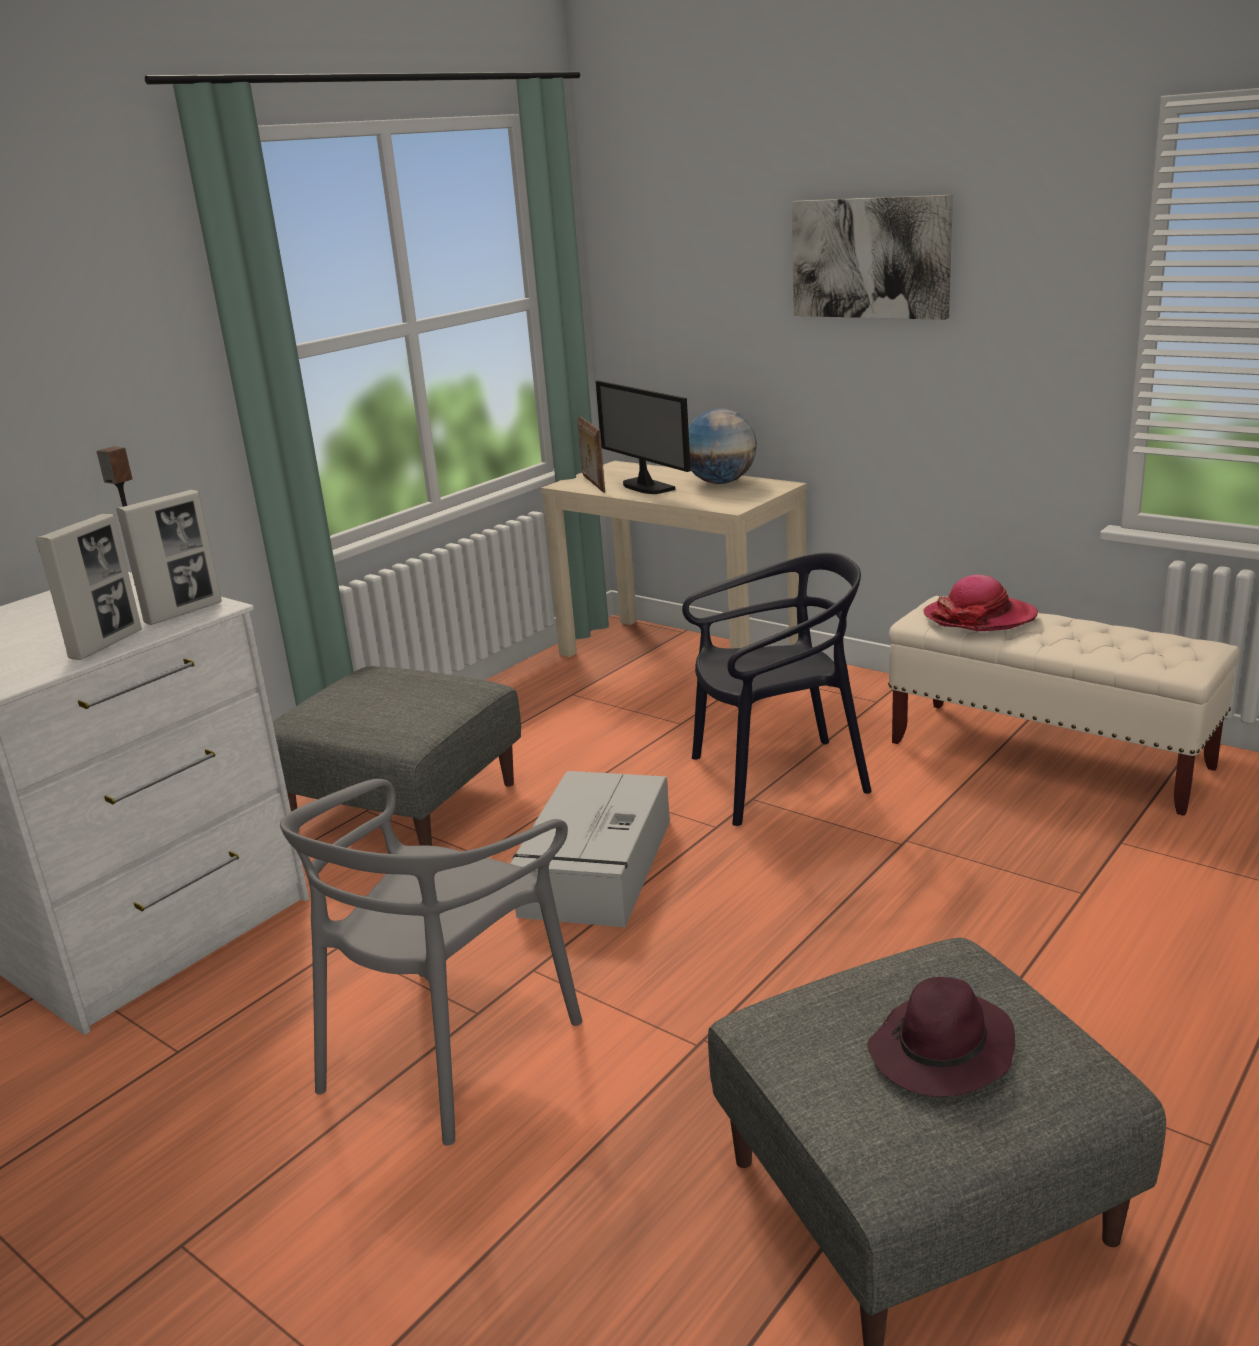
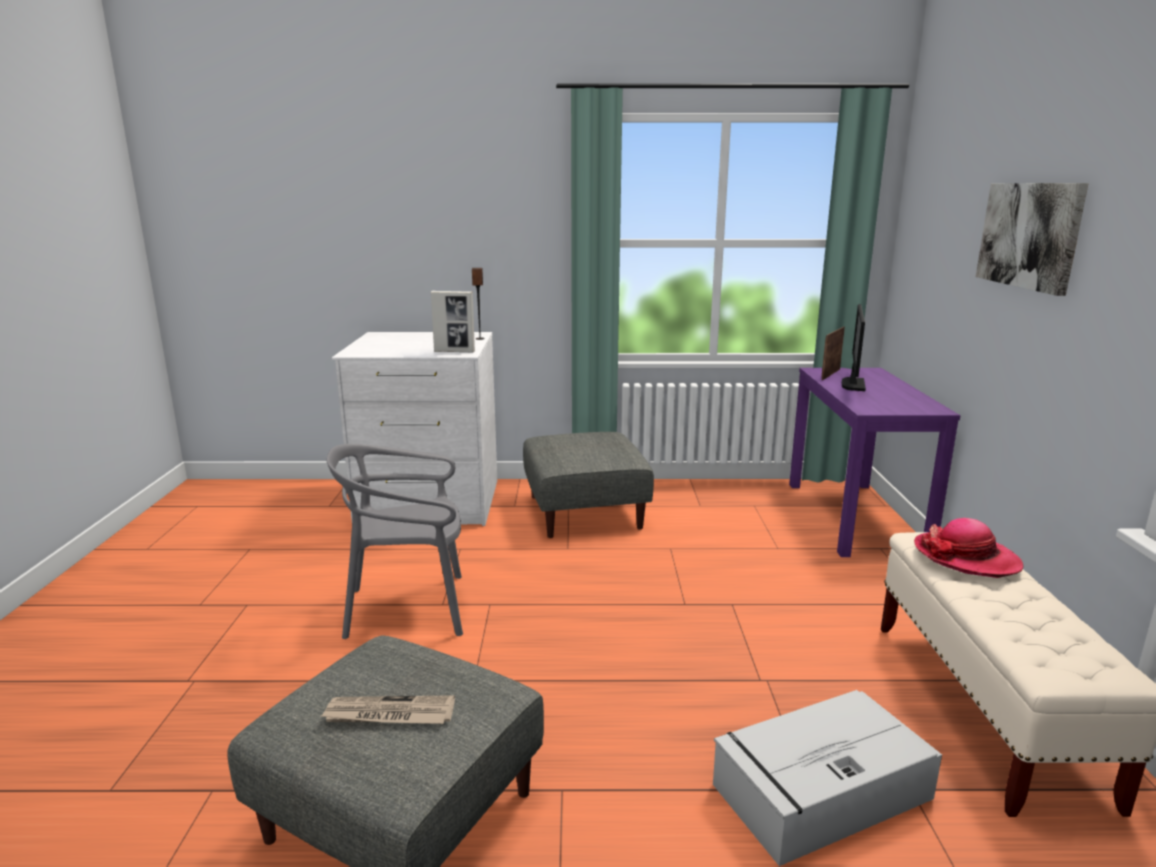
camera: 50 degrees right, 5 degrees down
picture frame [36,514,142,660] -> none
grey storage box [510,771,670,927] -> grey storage box moved to [713,690,942,866]
beige console table [541,461,807,657] -> purple console table [789,368,961,557]
black chair [682,552,871,826] -> none
globe [688,408,757,484] -> none
purple hat [867,977,1015,1097] -> newspaper [321,695,455,724]

